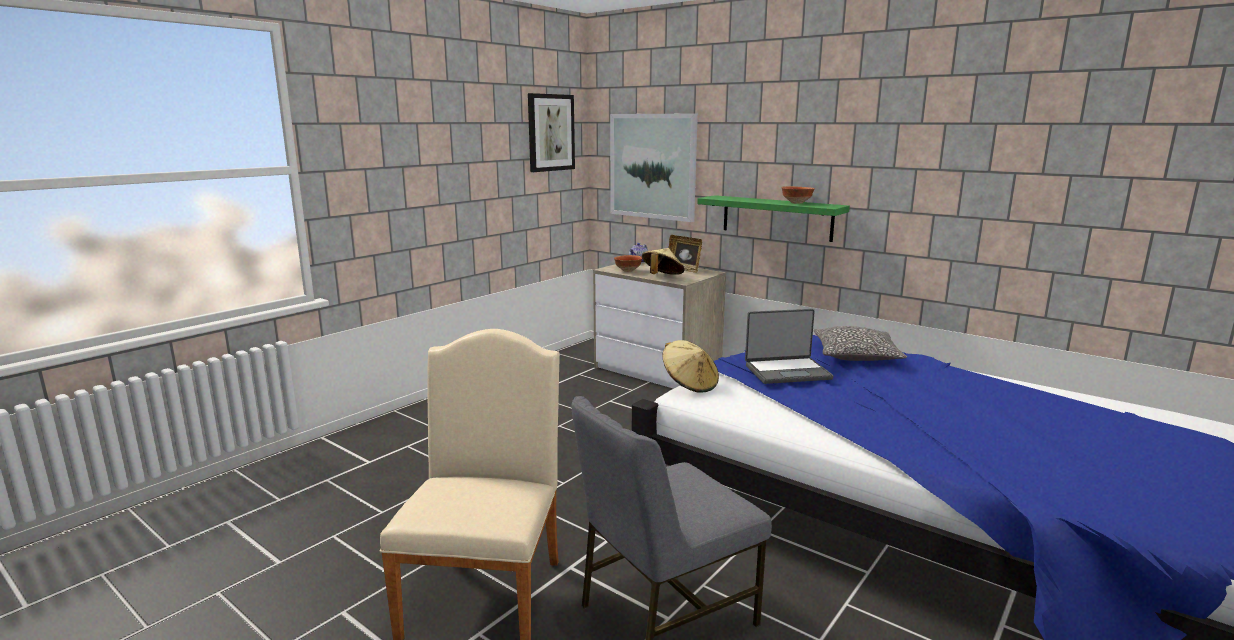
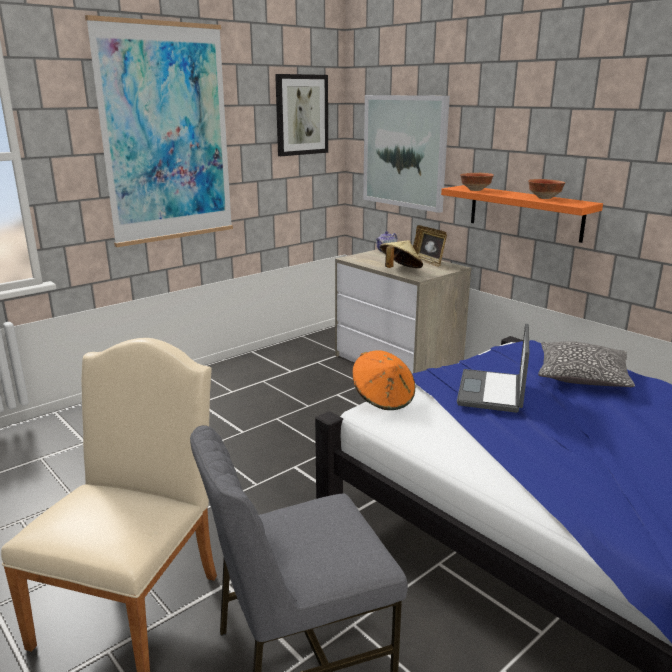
camera: 10 degrees right, 5 degrees up
bowl [614,255,642,272] -> bowl moved to [460,173,494,191]
beige hat [662,340,719,393] -> orange hat [352,350,415,410]
green shelf [697,195,850,242] -> orange shelf [441,185,603,243]
laptop [745,309,833,384] -> laptop turned 105 degrees clockwise [457,324,529,413]
none -> picture [85,15,233,247]

